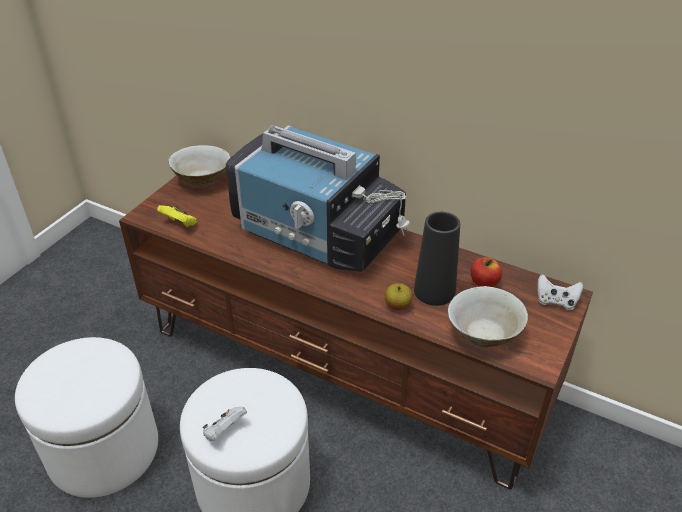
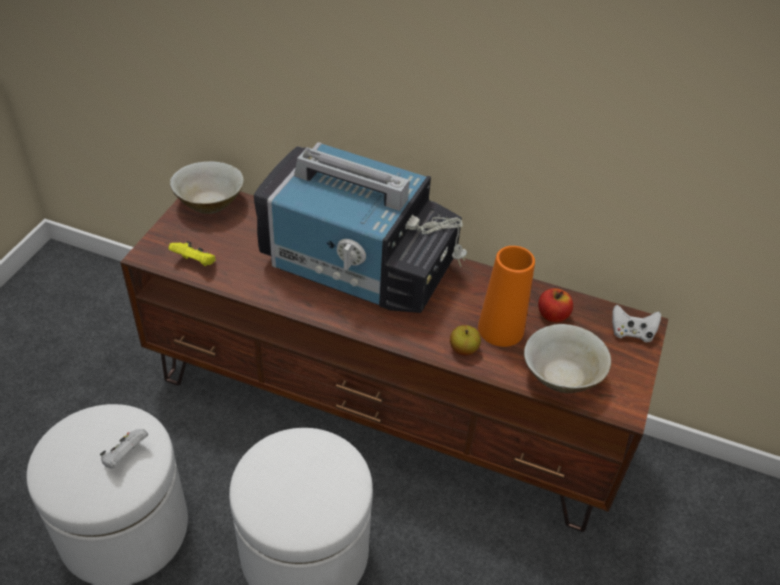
camera: 10 degrees left, 5 degrees up
white game controller [203,407,247,441] -> white game controller moved to [100,429,148,468]
black vase [414,212,460,306] -> orange vase [478,246,535,347]

